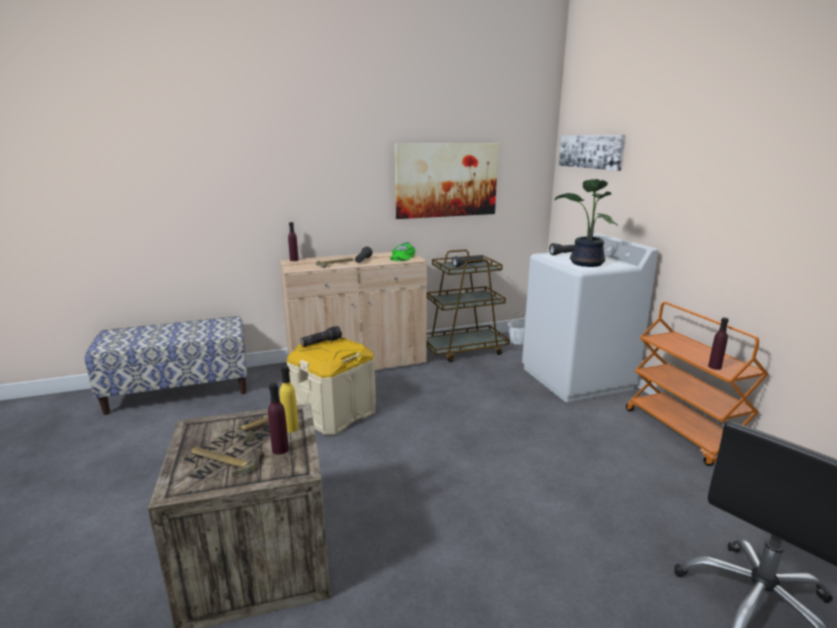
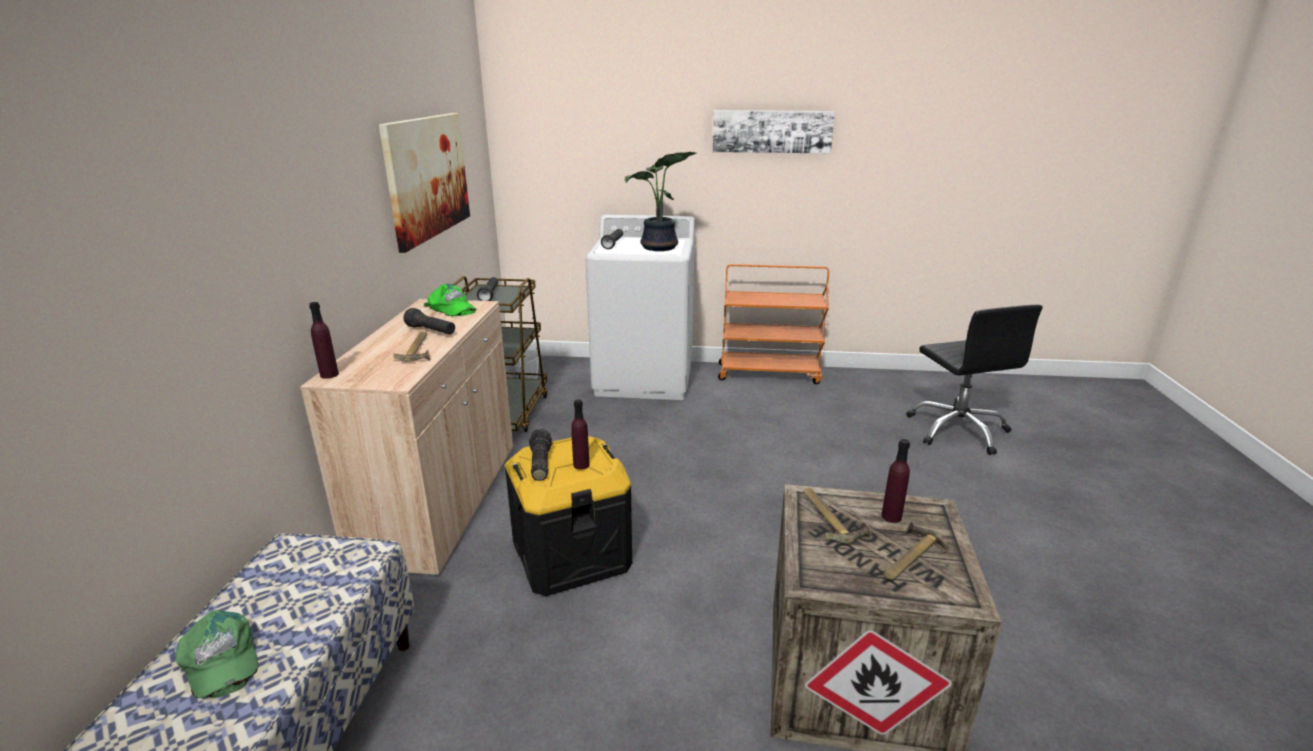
camera: 65 degrees left, 5 degrees up
yellow bottle [280,366,299,433] -> none
beige storage box [286,337,376,435] -> black storage box [505,436,632,596]
picture [559,135,626,171] -> picture moved to [712,110,835,153]
purple bottle [708,318,729,370] -> purple bottle moved to [571,399,589,470]
none -> green cap [176,610,259,698]

